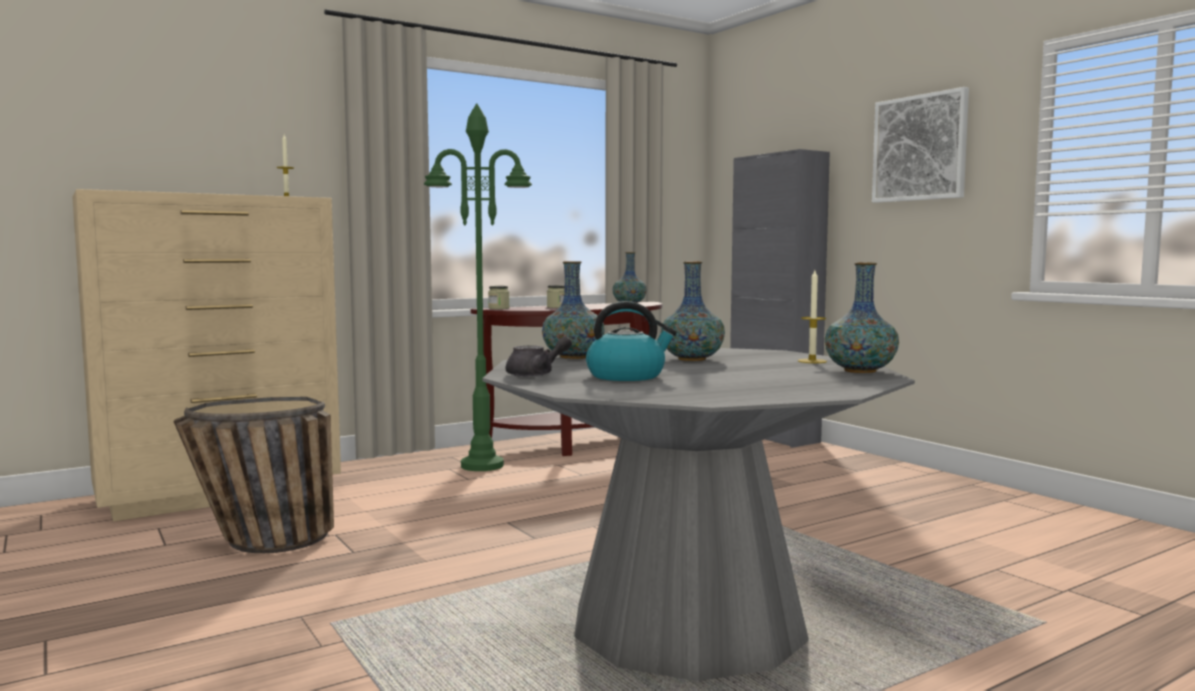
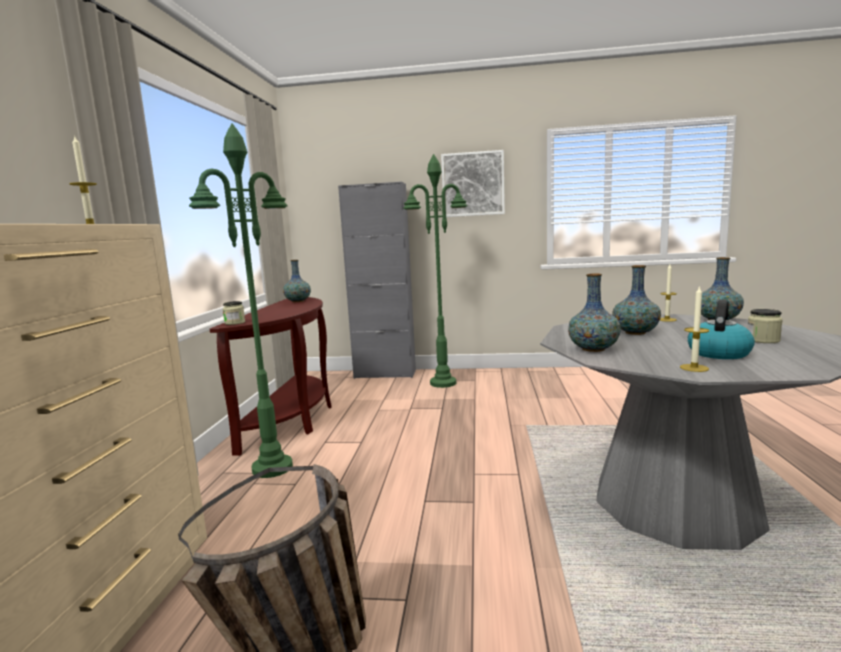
camera: 50 degrees left, 5 degrees up
grey teapot [506,336,572,377] -> candle [680,285,709,372]
jar [547,285,565,308] -> jar moved to [748,309,783,343]
none -> green floor lamp [403,154,467,388]

